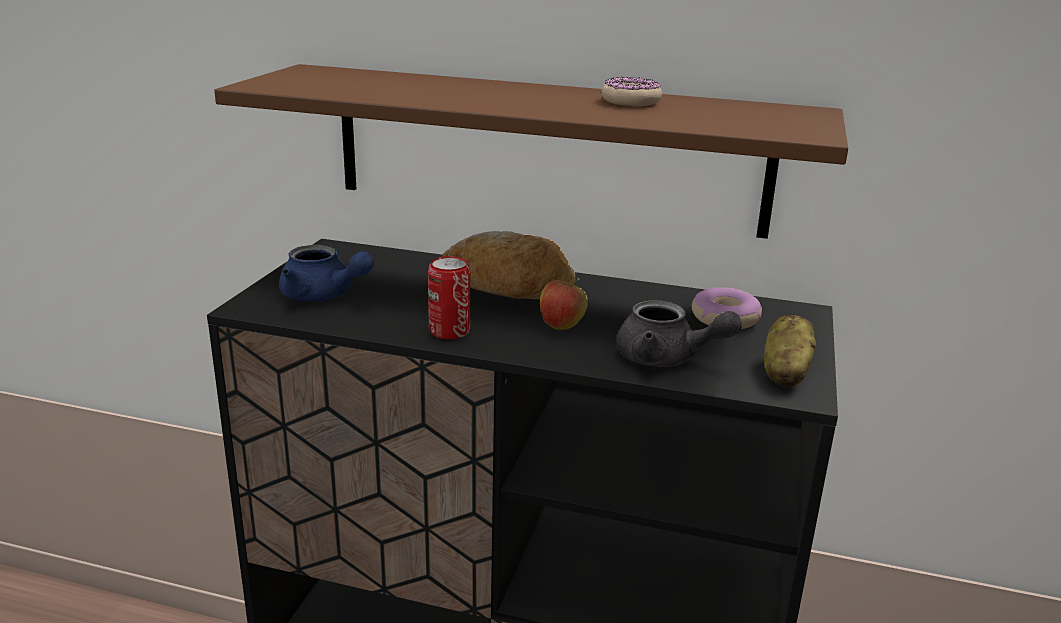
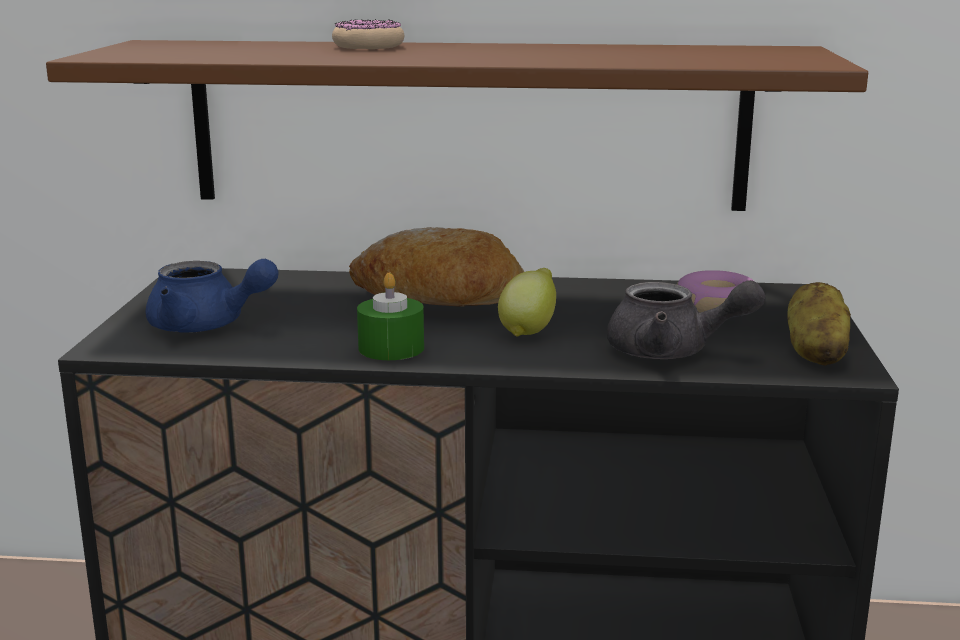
camera: 10 degrees left, 5 degrees down
can [428,256,470,339] -> green candle [357,272,424,360]
apple [540,278,588,330] -> lemon [498,268,556,337]
donut [601,77,662,106] -> donut moved to [332,19,404,49]

